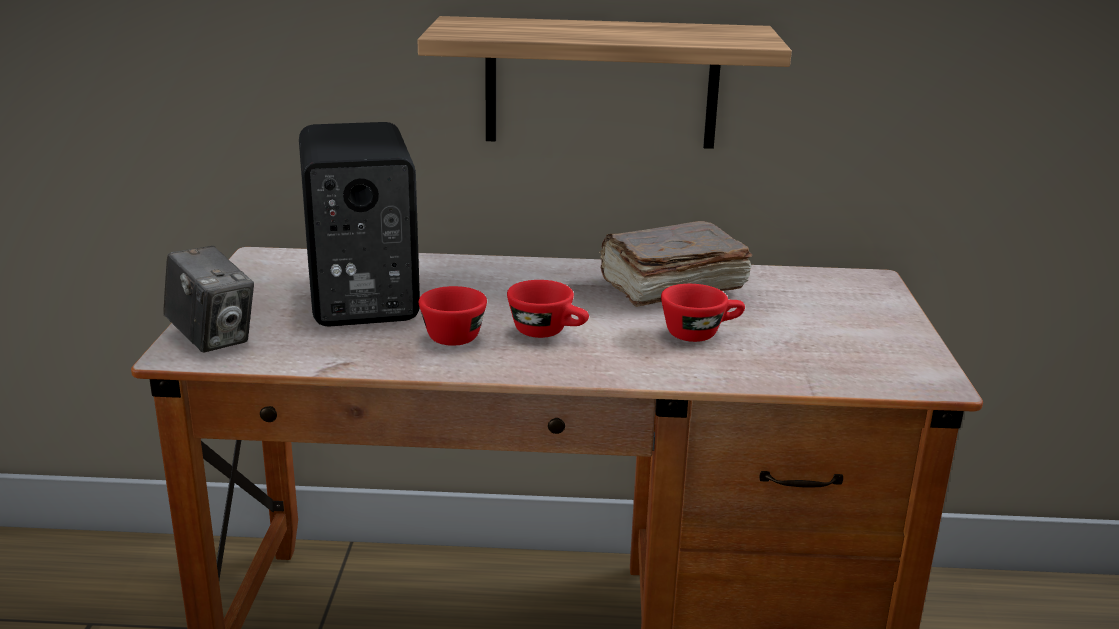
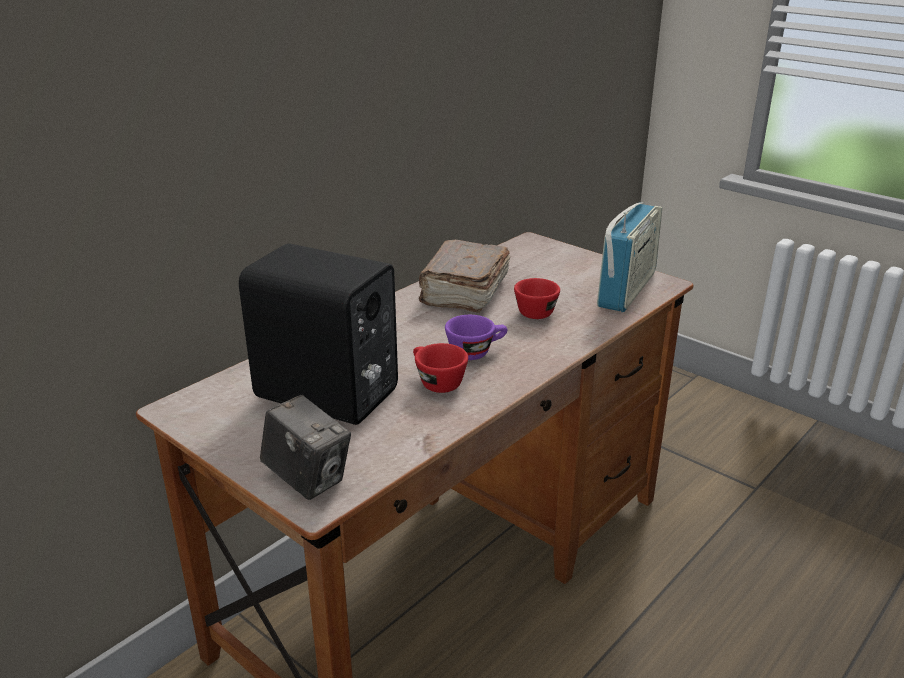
camera: 50 degrees left, 5 degrees up
camera [163,246,254,352] -> camera turned 45 degrees clockwise [260,395,351,500]
shelf [418,16,792,149] -> none
red cup [507,280,589,338] -> purple cup [445,315,507,360]
none -> radio [597,202,663,312]

